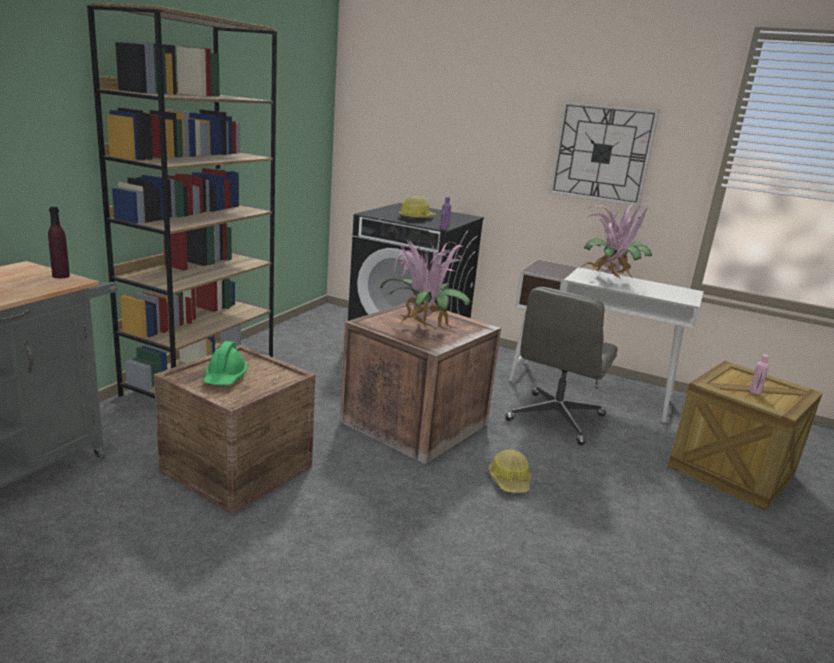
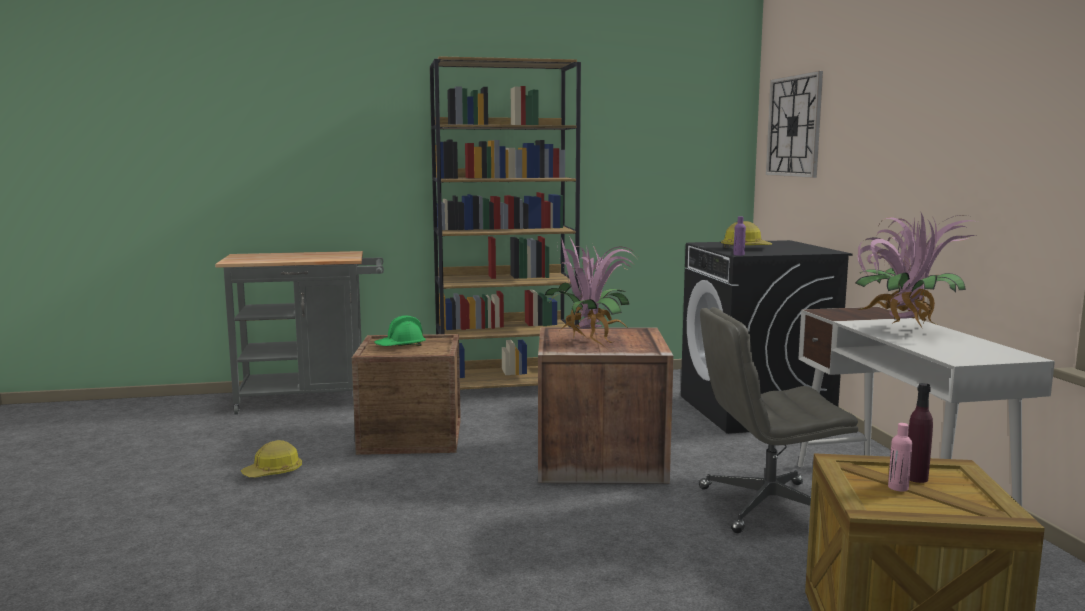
camera: 55 degrees right, 10 degrees down
purple bottle [48,207,70,278] -> purple bottle moved to [908,383,933,483]
hard hat [488,449,531,493] -> hard hat moved to [241,440,302,478]
wall clock [549,101,660,207] -> wall clock moved to [766,71,823,178]

